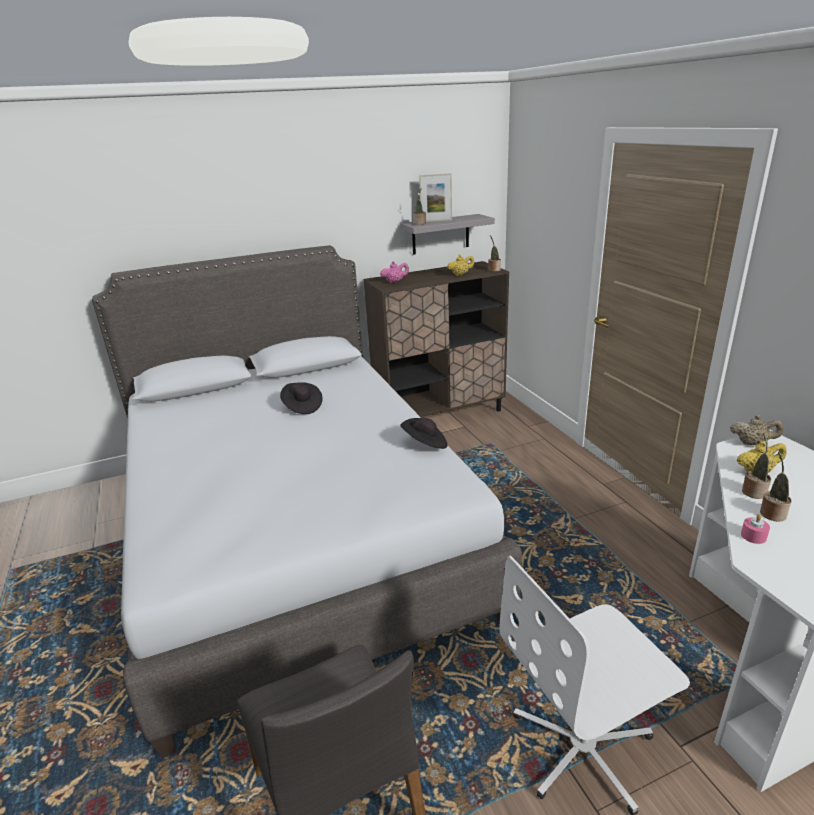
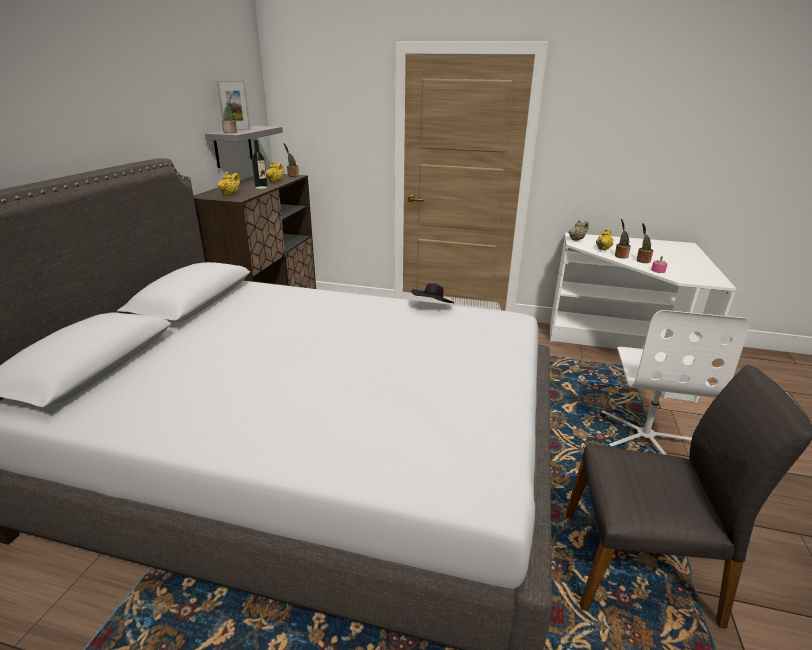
camera: 55 degrees left, 0 degrees up
black hat [280,382,323,414] -> none
pink teapot [380,261,409,283] -> yellow teapot [218,172,240,196]
none -> bottle [252,139,268,189]

